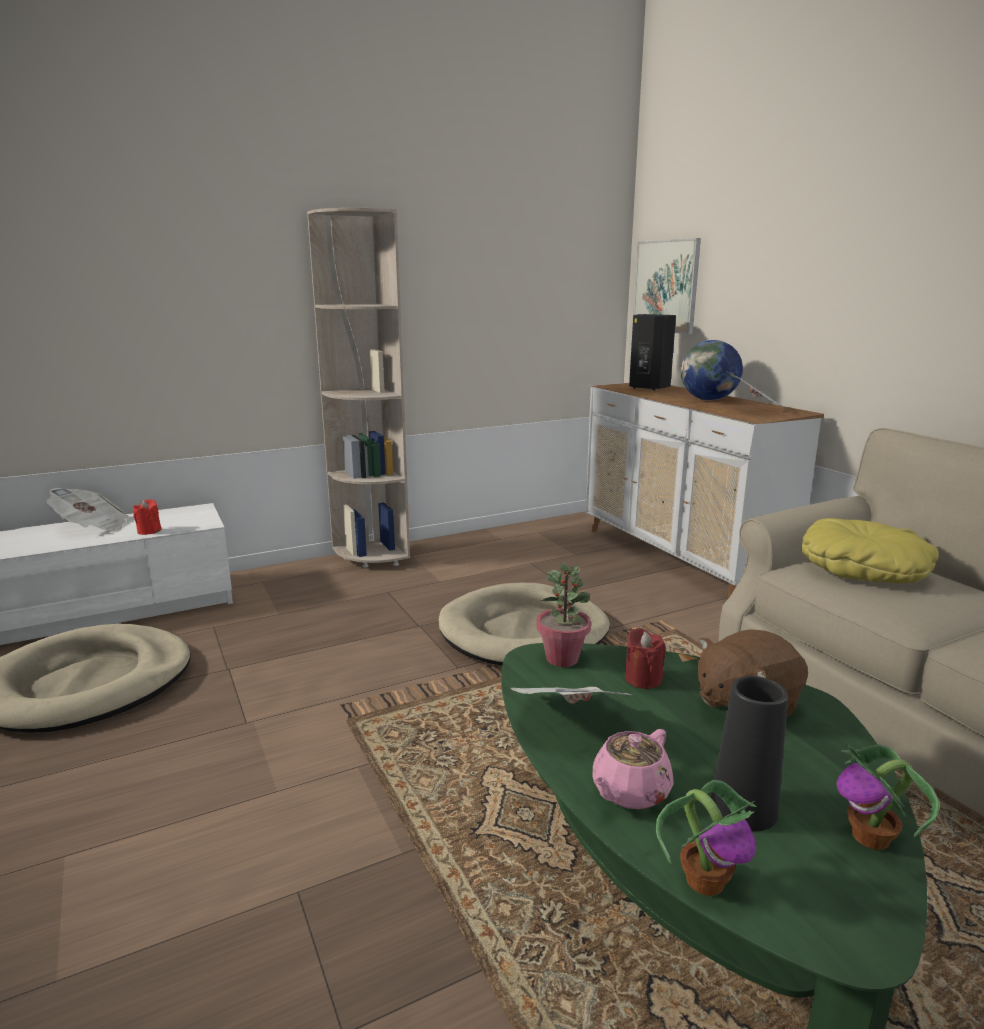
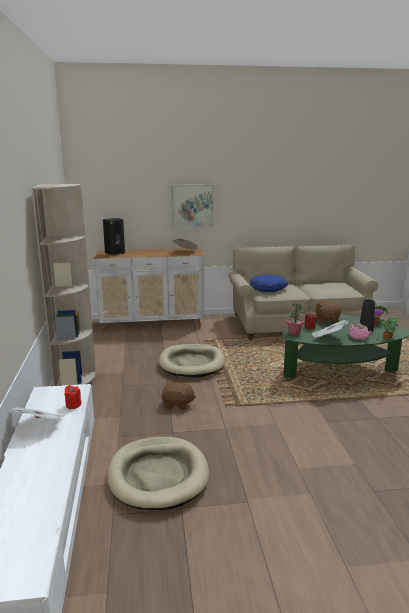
camera: 70 degrees left, 0 degrees up
picture [632,238,701,334] -> picture moved to [171,185,214,228]
globe [681,340,743,400] -> none
yellow pillow [801,518,939,583] -> blue pillow [250,274,288,292]
none -> brown plush toy [162,382,196,410]

